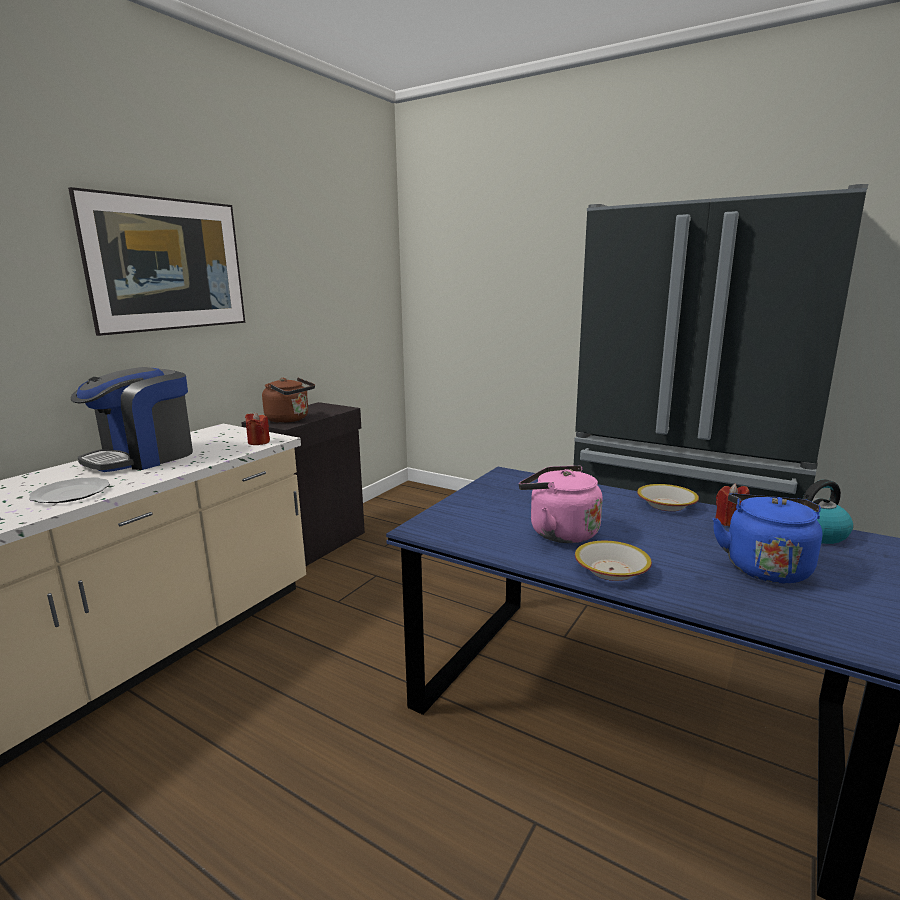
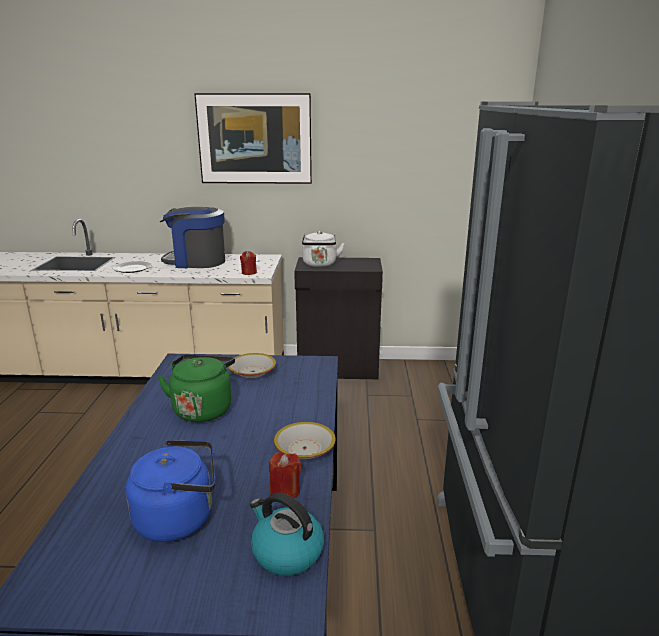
camera: 60 degrees right, 5 degrees up
brown kettle [262,377,315,423] -> white kettle [302,231,345,267]
pink kettle [519,465,603,543] -> green kettle [158,355,235,422]
bowl [575,540,652,581] -> bowl moved to [228,353,276,379]

